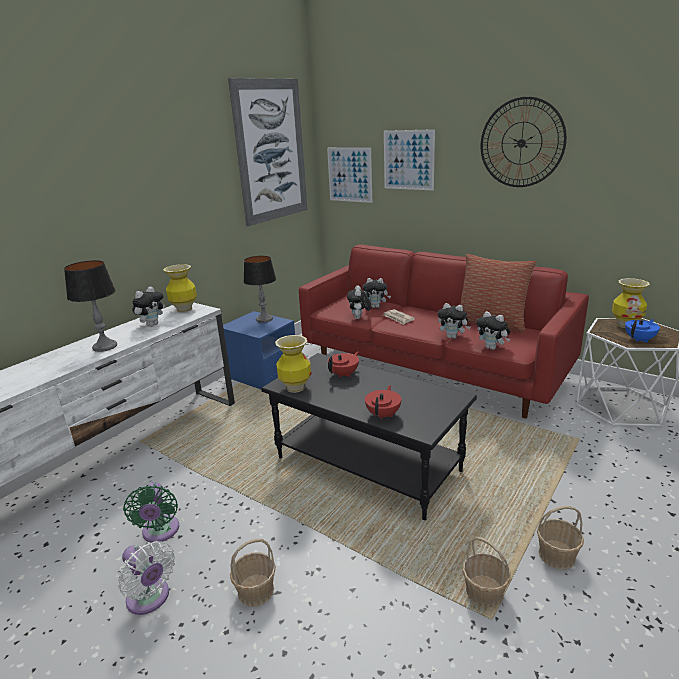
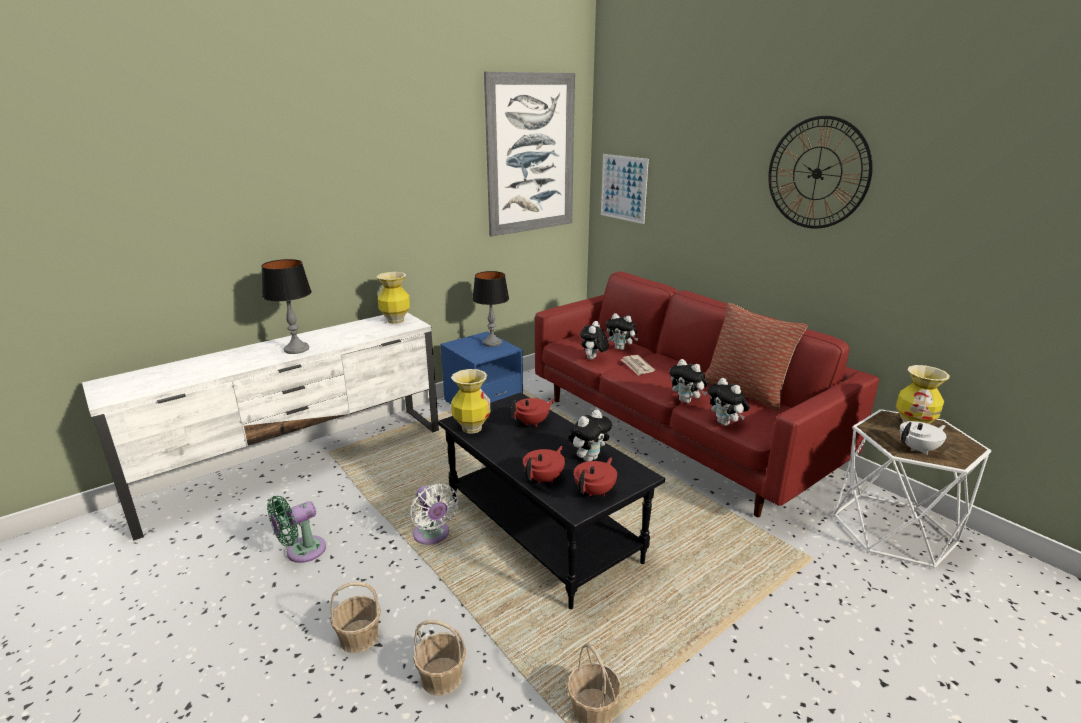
camera: 15 degrees right, 0 degrees up
white fan [118,541,175,615] -> white fan moved to [410,484,459,545]
green fan [123,482,179,543] -> green fan turned 45 degrees clockwise [267,496,326,563]
plush toy [132,287,165,327] -> plush toy moved to [569,410,612,462]
picture [384,129,435,190] -> none
basket [537,506,584,569] -> basket moved to [413,620,466,696]
blue teapot [625,319,660,343] -> white teapot [900,421,946,455]
none -> red teapot [574,457,617,497]

